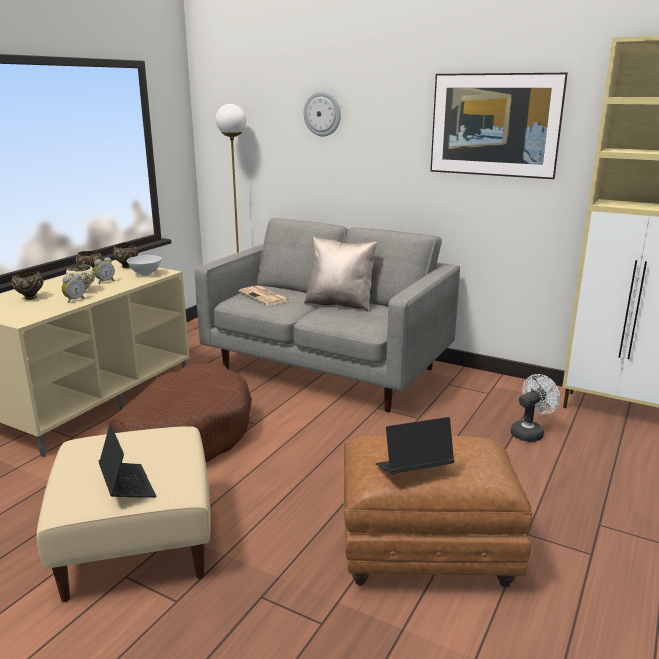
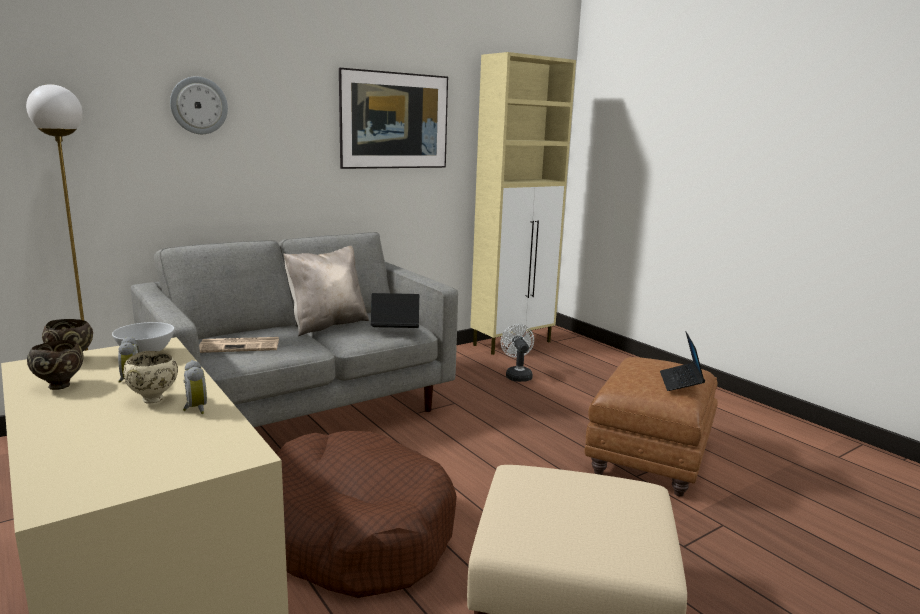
camera: 65 degrees left, 5 degrees down
brown bowl [12,271,43,300] -> none
laptop [99,424,156,498] -> laptop moved to [371,293,419,328]

